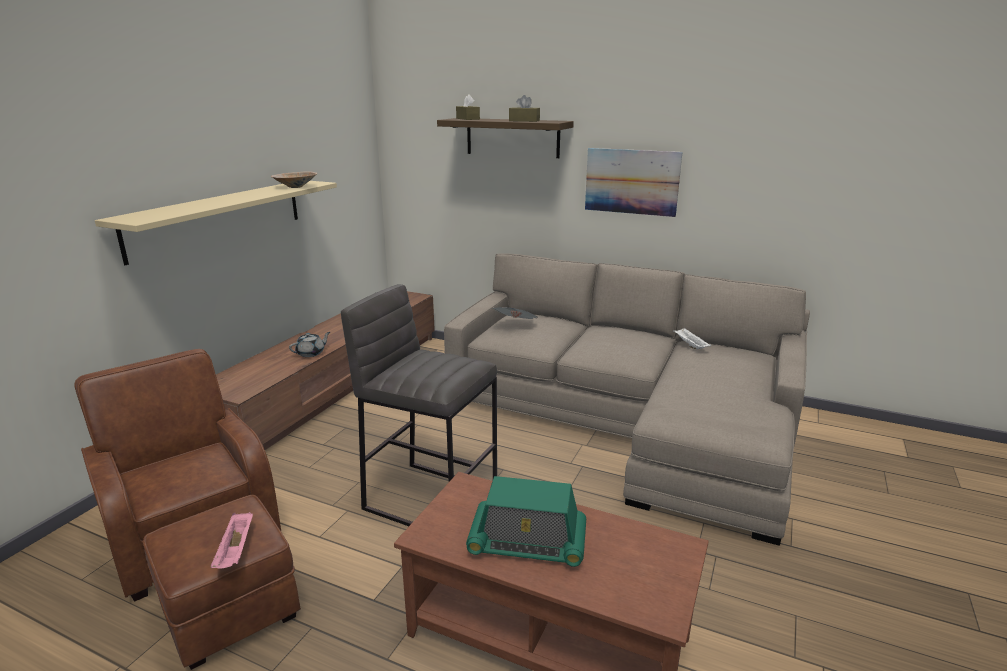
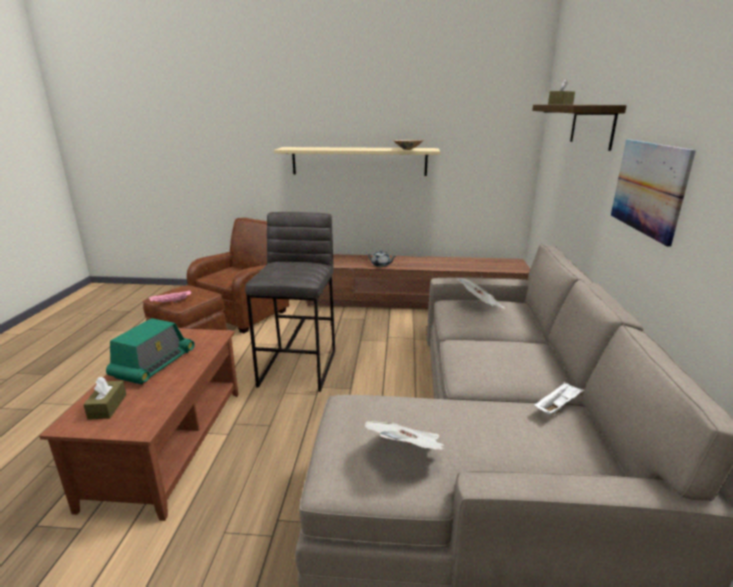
camera: 70 degrees right, 0 degrees up
radio [466,476,586,567] -> radio turned 150 degrees counterclockwise [106,318,195,385]
brown tissue box [509,95,540,122] -> brown tissue box moved to [83,377,127,420]
none -> newspaper [365,421,444,450]

